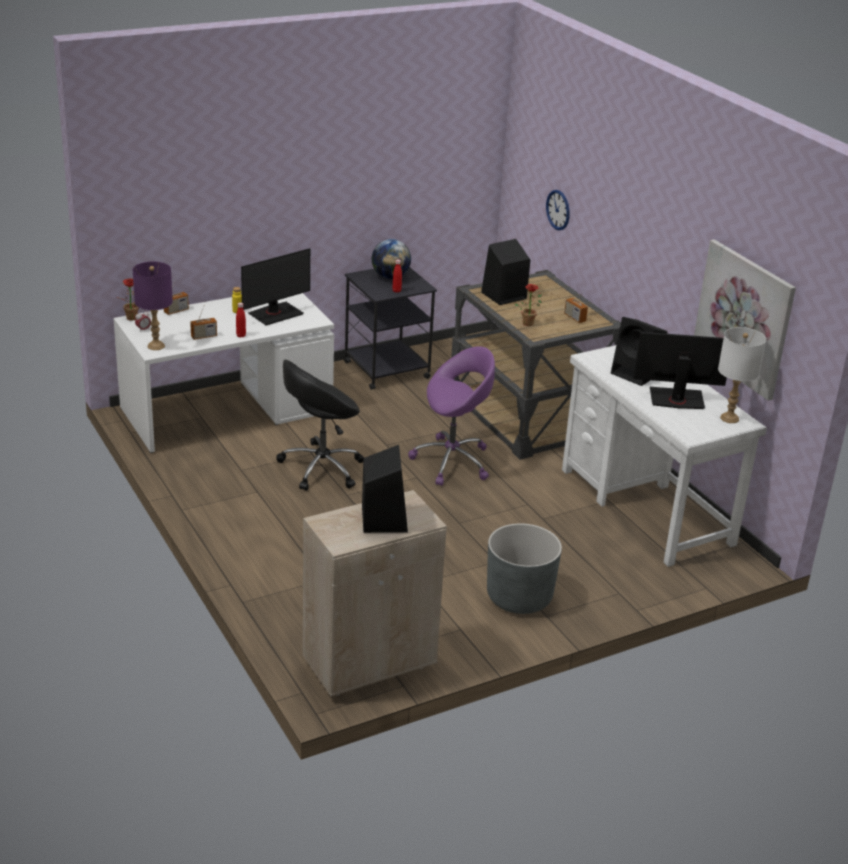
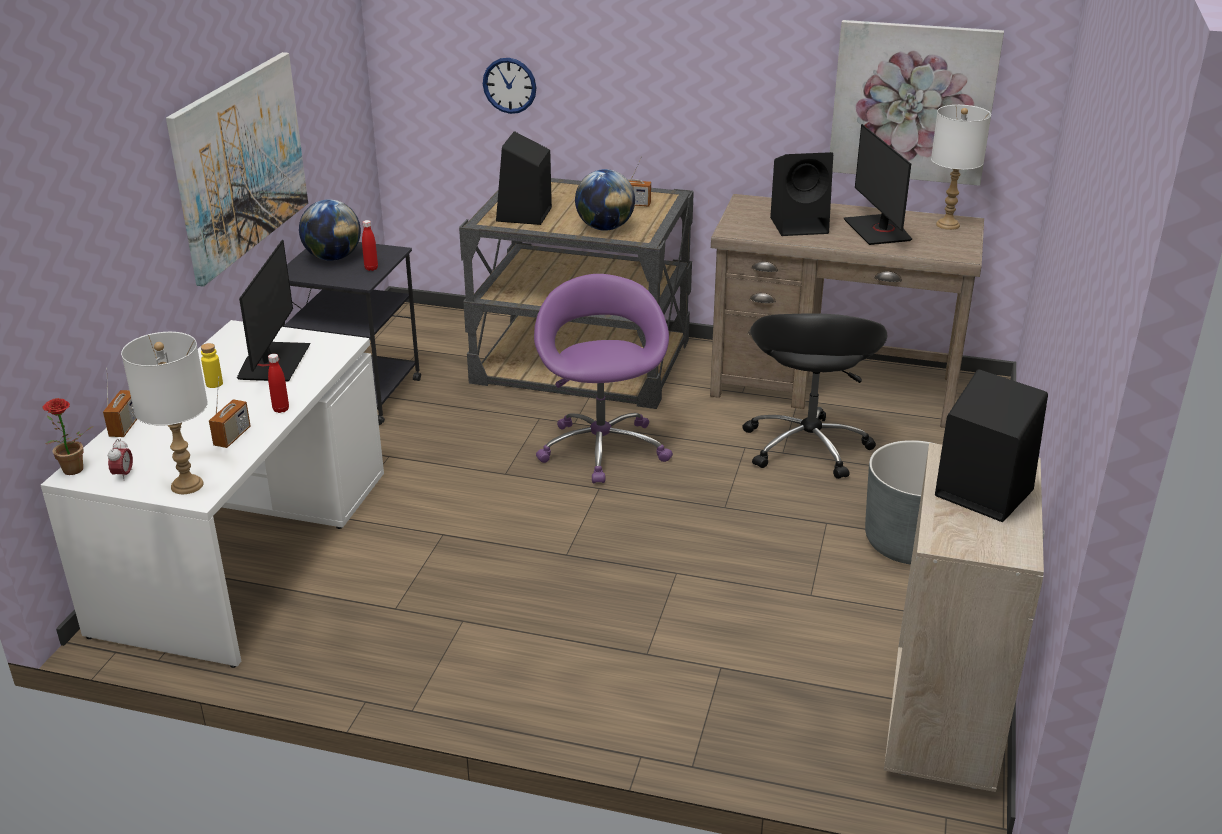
camera: 45 degrees left, 0 degrees up
purple table lamp [133,261,173,350] -> white table lamp [121,332,208,494]
black office chair [276,360,364,491] -> black office chair moved to [742,313,887,479]
purple office chair [408,346,495,486] -> purple office chair turned 45 degrees counterclockwise [534,274,673,483]
potted plant [514,284,543,326] -> globe [575,169,635,231]
white desk [562,345,767,567] -> brown desk [710,194,984,428]
monitor [633,332,727,409] -> monitor turned 60 degrees counterclockwise [844,124,912,245]
none -> picture [166,52,308,287]

